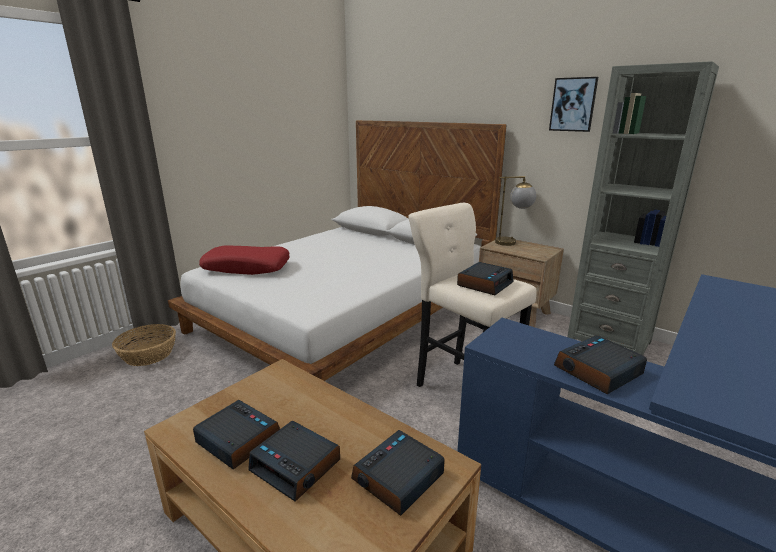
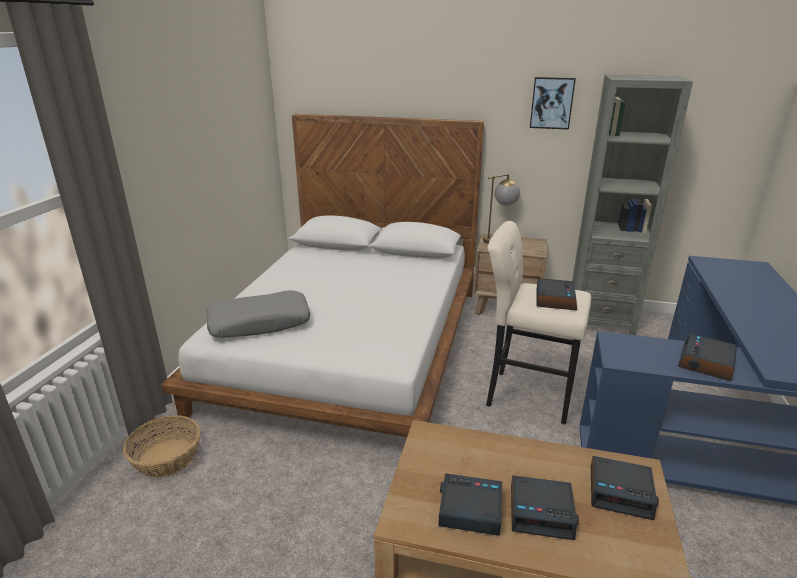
camera: 25 degrees left, 5 degrees up
red pillow [199,245,289,275] -> grey pillow [206,290,310,338]
alarm clock [351,430,445,516] -> alarm clock turned 90 degrees counterclockwise [591,456,659,520]

